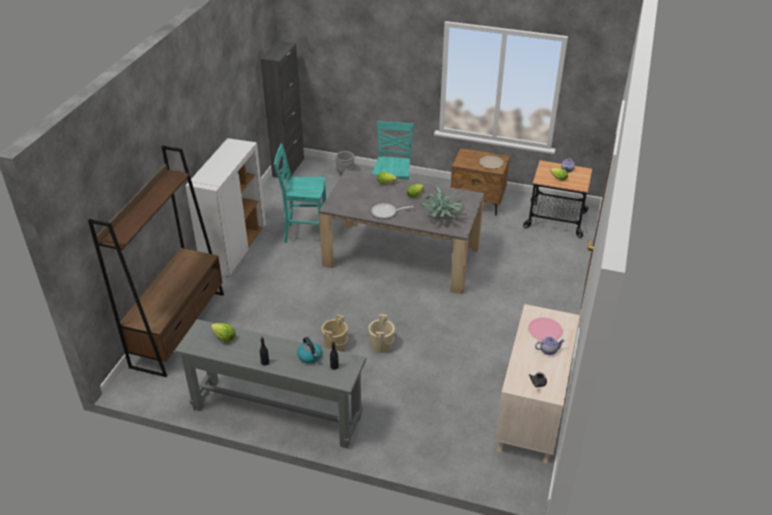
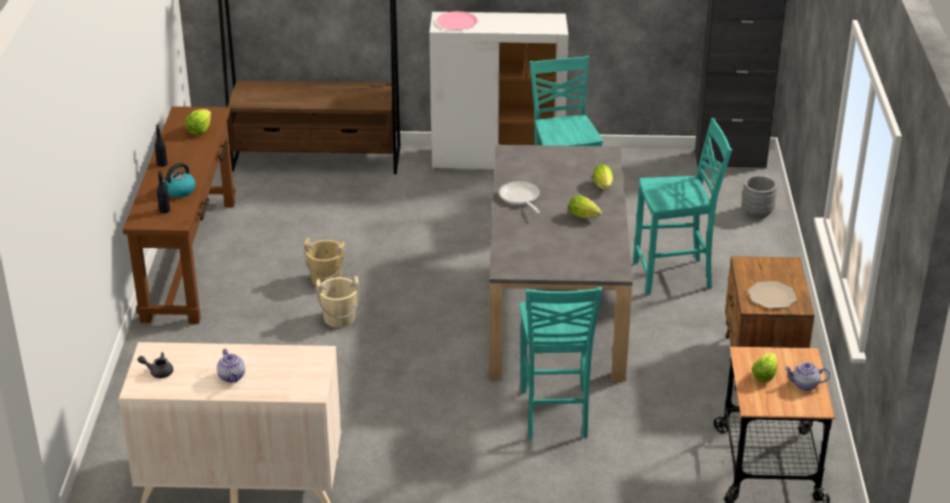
camera: 75 degrees right, 5 degrees down
grey console table [175,319,366,448] -> brown console table [123,106,236,324]
potted plant [421,187,464,219] -> none
pink plate [528,317,563,340] -> pink plate moved to [436,11,478,30]
none -> turquoise chair [519,287,603,440]

